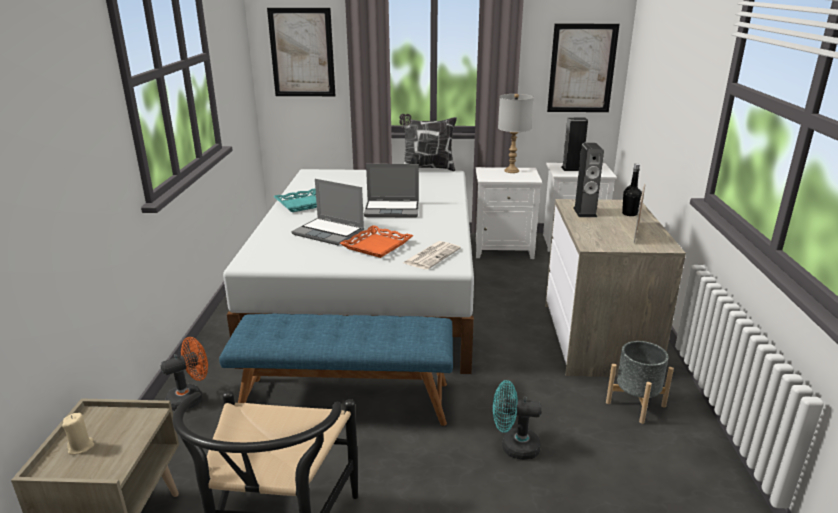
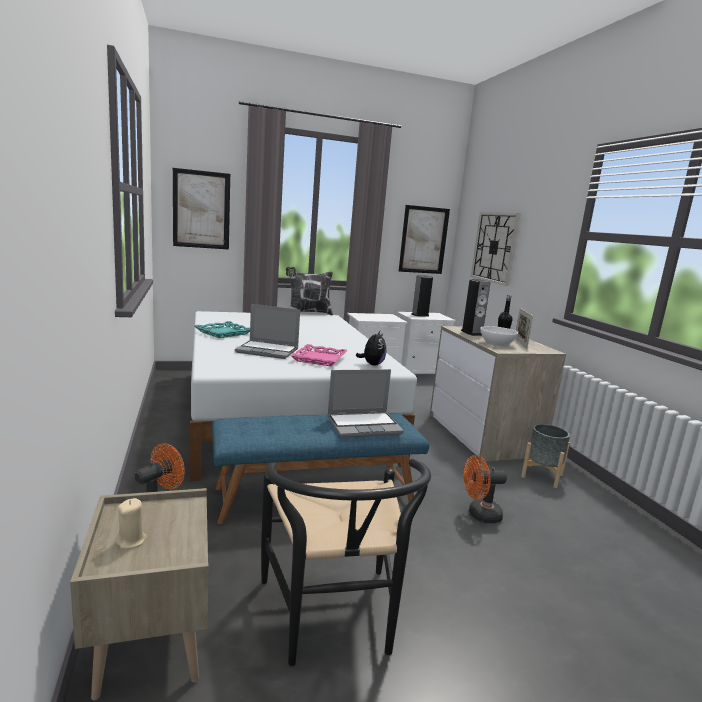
camera: 20 degrees left, 10 degrees down
orange tray [340,225,413,258] -> pink tray [290,344,348,366]
laptop [364,164,419,218] -> laptop moved to [327,369,404,438]
newspaper [403,241,461,270] -> plush toy [356,331,386,365]
turquoise fan [493,380,542,460] -> orange fan [463,455,507,523]
grey table lamp [498,94,533,173] -> none
none -> wall clock [471,212,521,286]
none -> white bowl [480,326,518,347]

